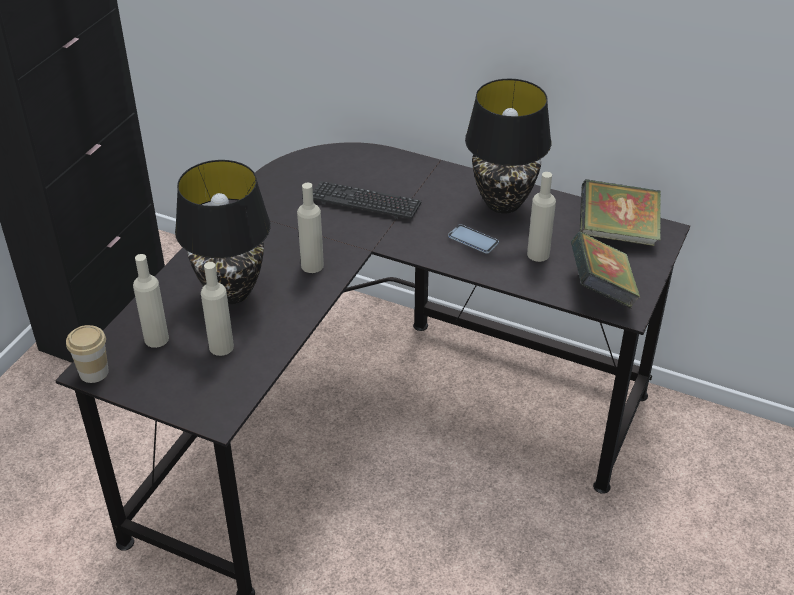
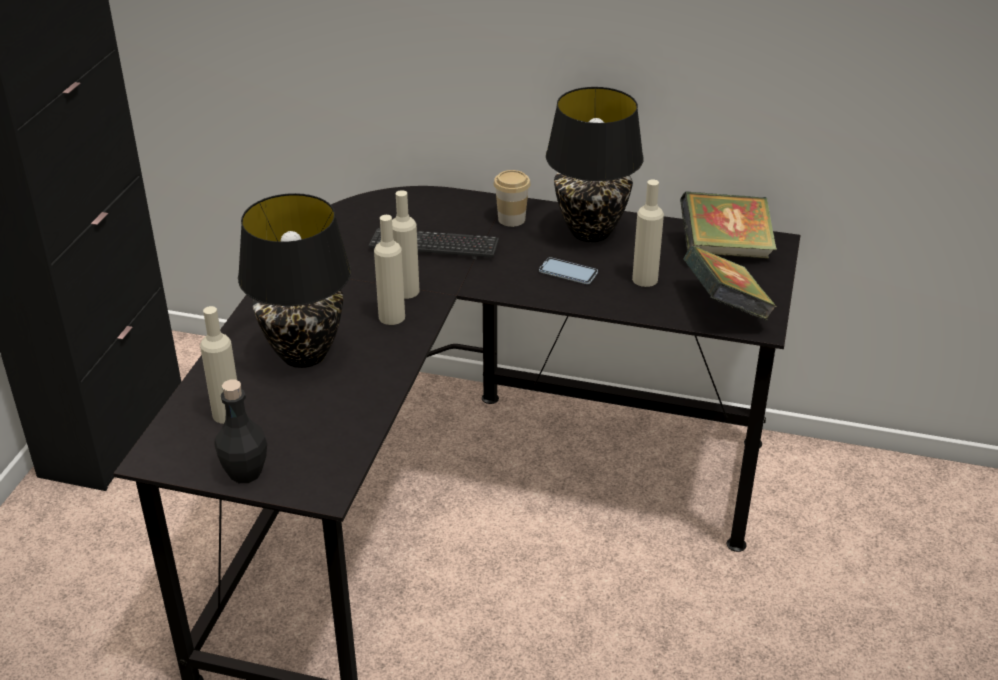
camera: 10 degrees left, 5 degrees down
cup [66,325,109,383] -> cup moved to [494,170,531,227]
beige bottle [201,262,234,356] -> beige bottle moved to [392,190,419,299]
none -> black bottle [214,379,267,483]

